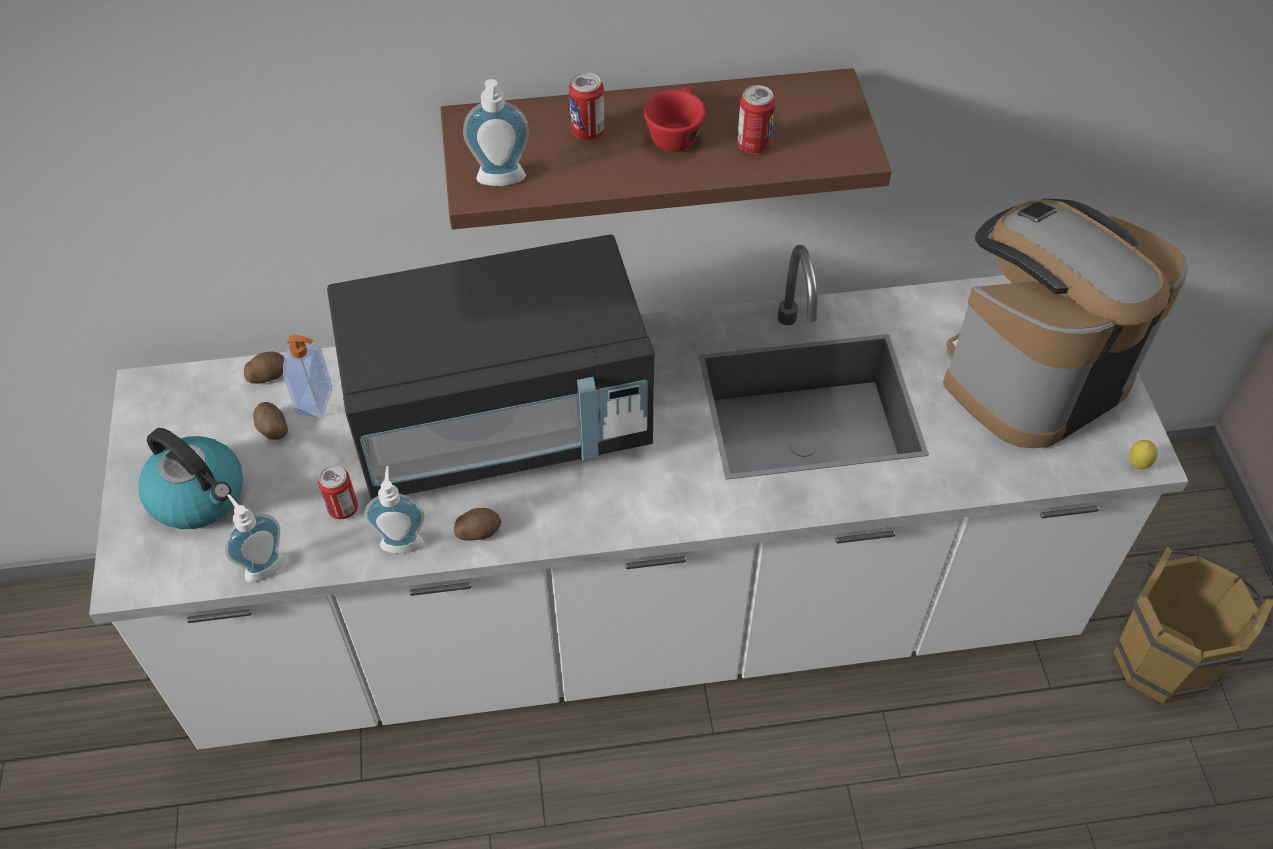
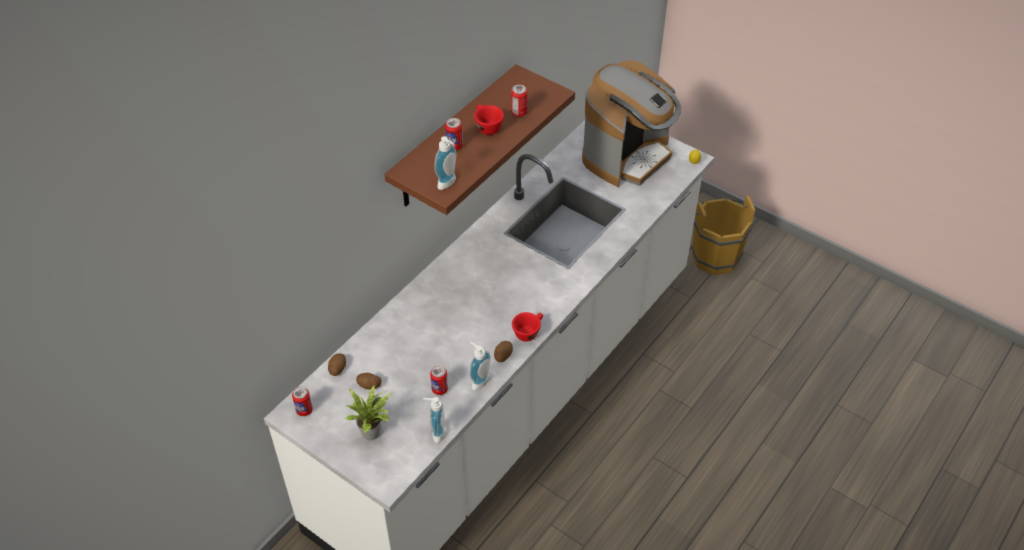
camera: 45 degrees left, 5 degrees down
kettle [138,428,243,529] -> potted plant [345,384,392,440]
soap dispenser [283,334,333,418] -> none
black microwave [327,235,654,500] -> none
coffee machine [943,199,1188,448] -> coffee machine turned 150 degrees counterclockwise [582,60,681,187]
none -> can [292,386,313,416]
none -> red cup [512,312,543,341]

